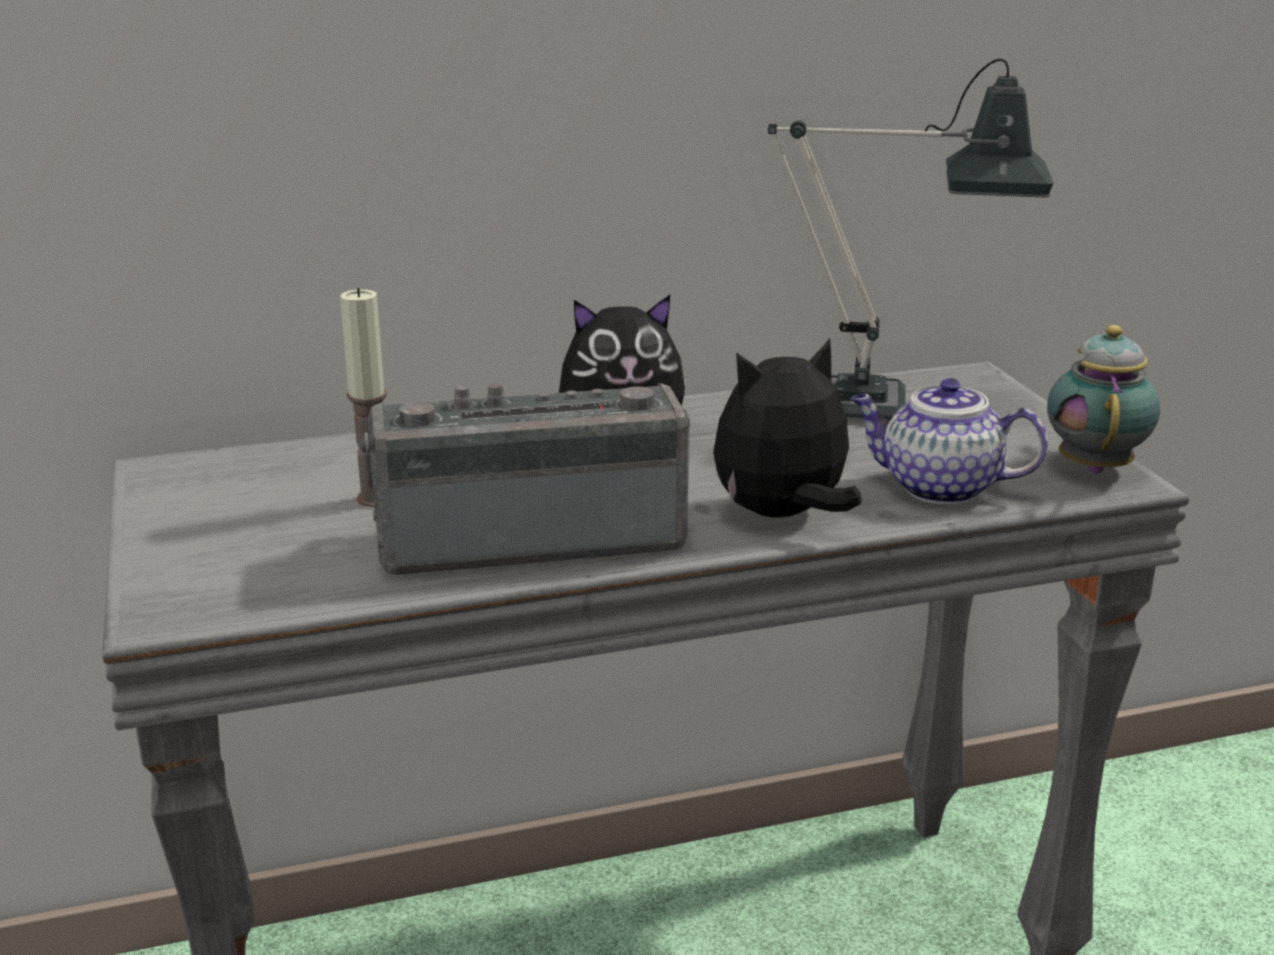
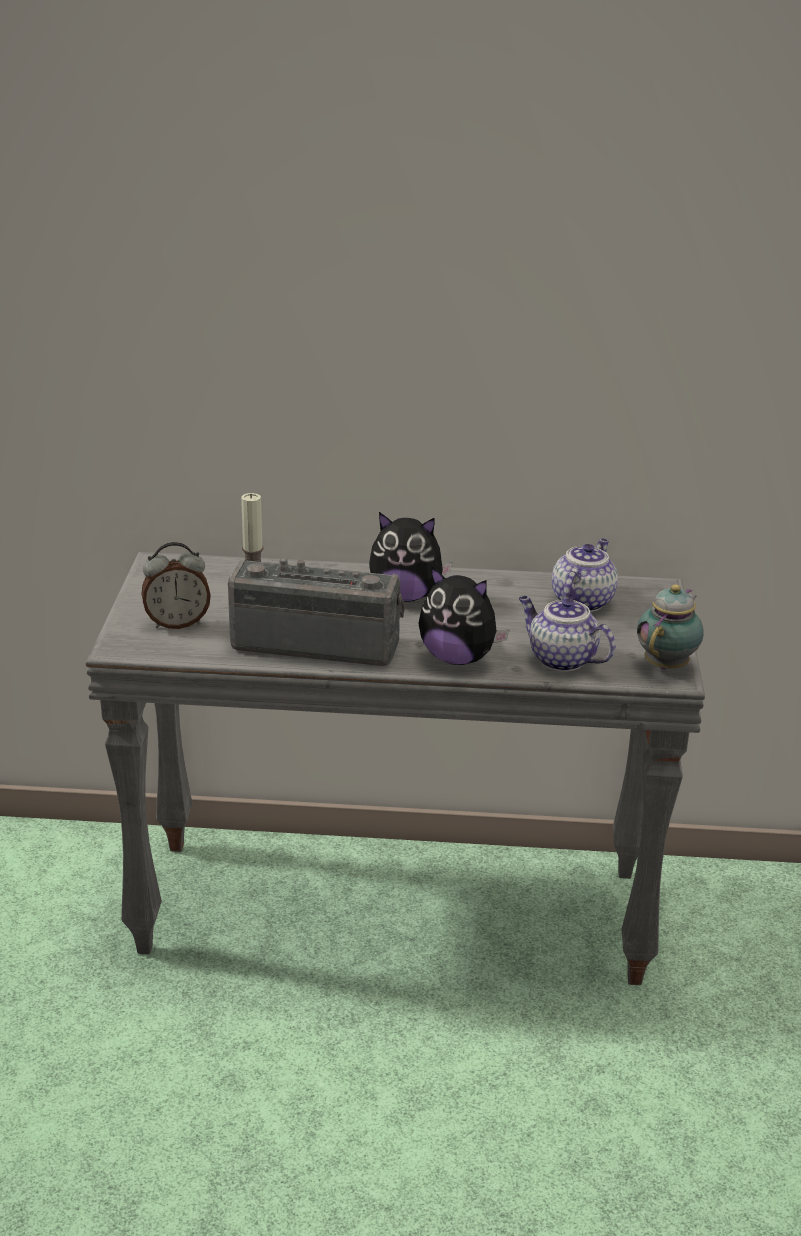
camera: 20 degrees right, 5 degrees up
plush toy [713,338,862,518] -> plush toy turned 150 degrees counterclockwise [418,566,509,665]
table lamp [768,59,1054,420] -> teapot [552,538,618,612]
none -> alarm clock [141,542,211,629]

